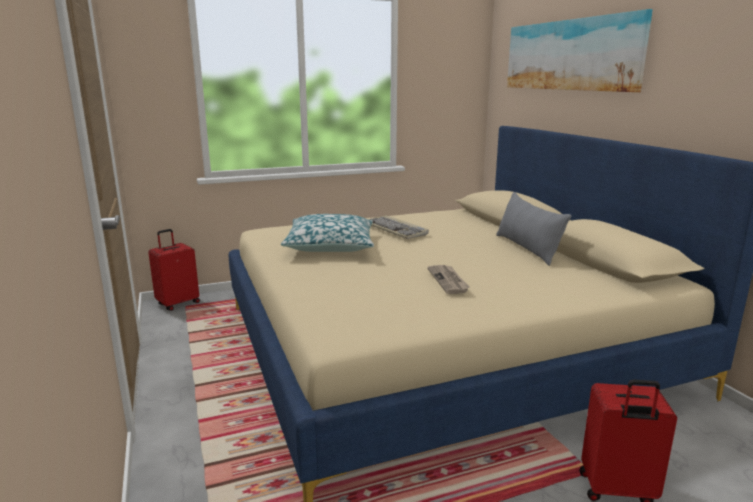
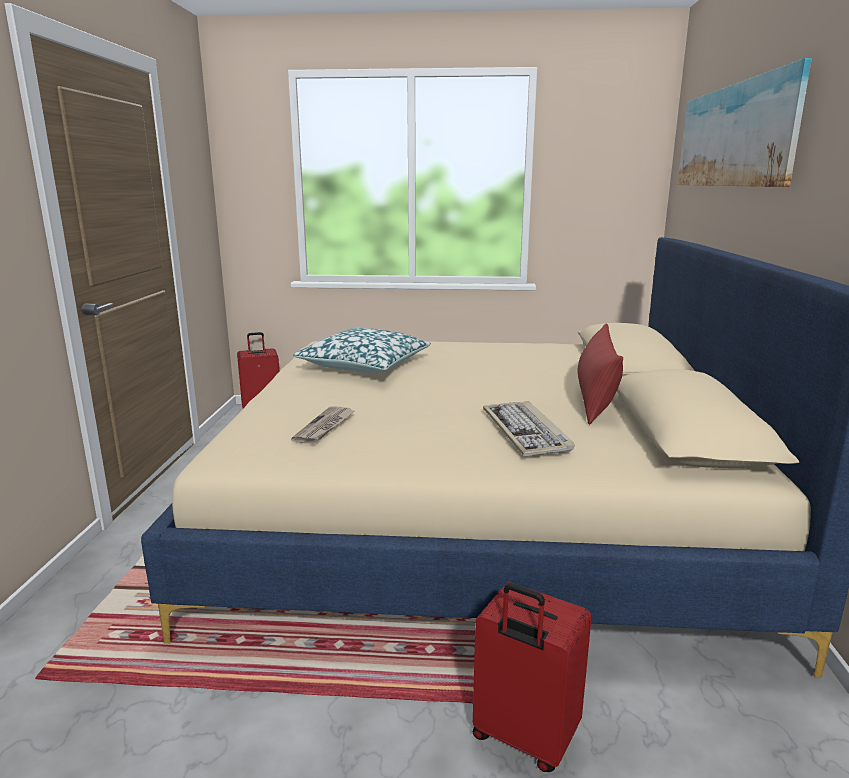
camera: 25 degrees right, 0 degrees up
keyboard [369,215,429,239] -> keyboard moved to [483,401,574,456]
newspaper [427,265,470,294] -> newspaper moved to [291,406,356,444]
grey pillow [496,192,572,266] -> red pillow [578,323,623,424]

